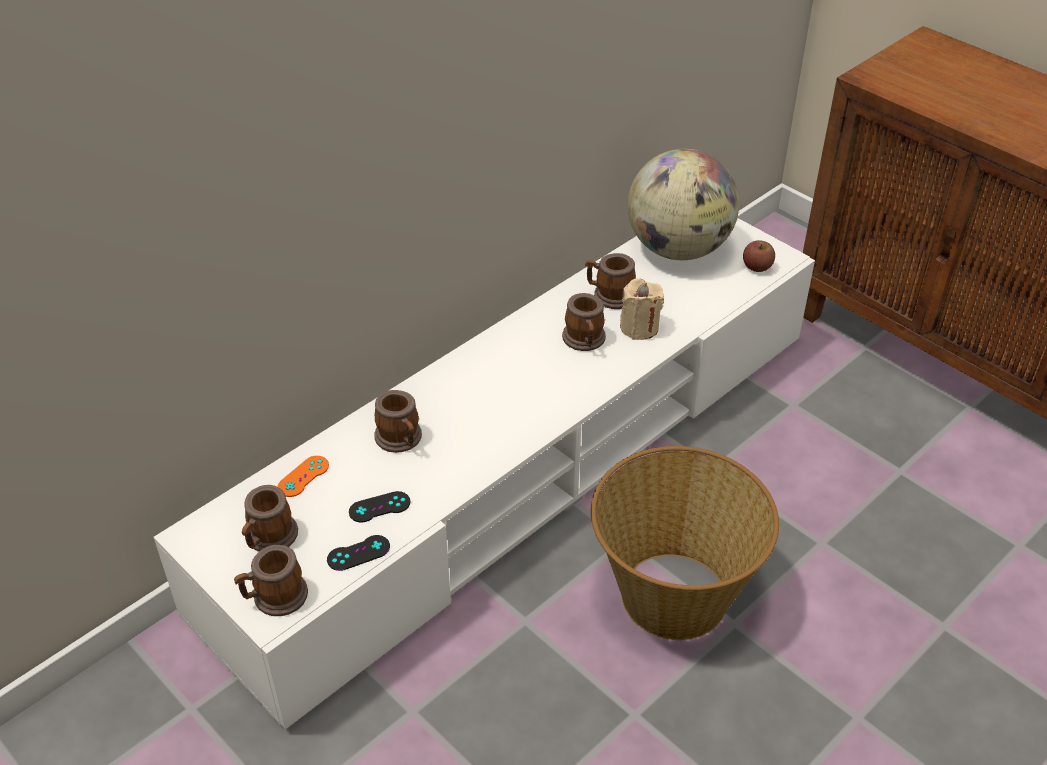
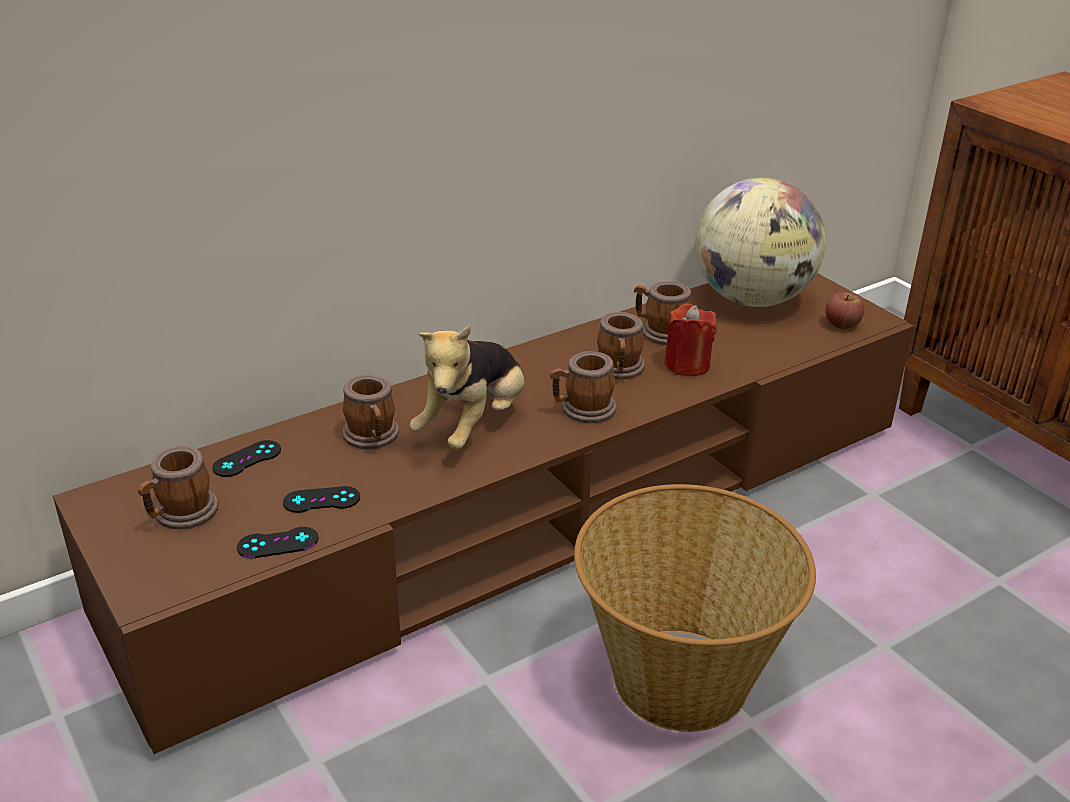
camera: 10 degrees right, 10 degrees down
white tv stand [154,218,815,729] -> brown tv stand [53,273,914,754]
mug [234,545,308,616] -> mug moved to [550,351,616,423]
orange game controller [278,456,329,497] -> black game controller [212,440,281,477]
beige candle [620,279,664,340] -> red candle [664,303,717,376]
none -> plush toy [410,325,525,450]

